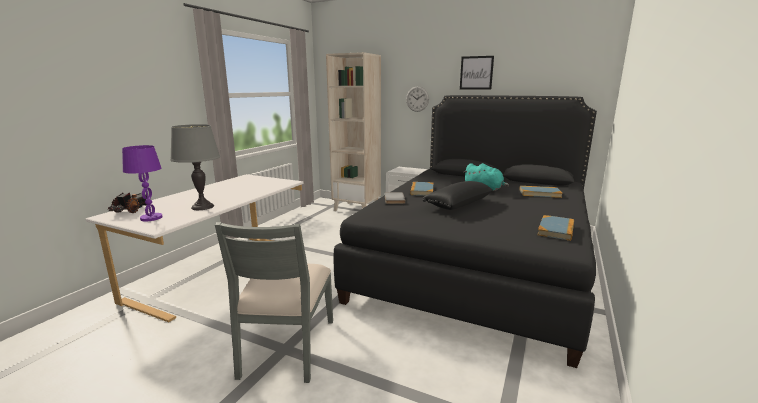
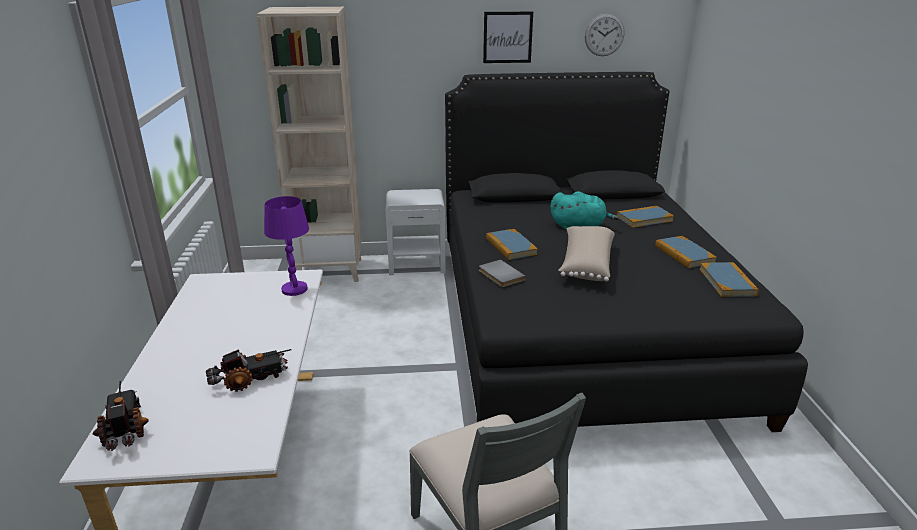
camera: 30 degrees left, 10 degrees up
purple table lamp [122,145,163,221] -> purple table lamp moved to [264,196,309,296]
grey table lamp [170,124,220,210] -> toy truck [206,349,291,392]
wall clock [406,86,429,112] -> wall clock moved to [585,14,624,56]
black pillow [423,181,493,210] -> beige pillow [558,226,615,282]
none -> book [655,236,717,268]

